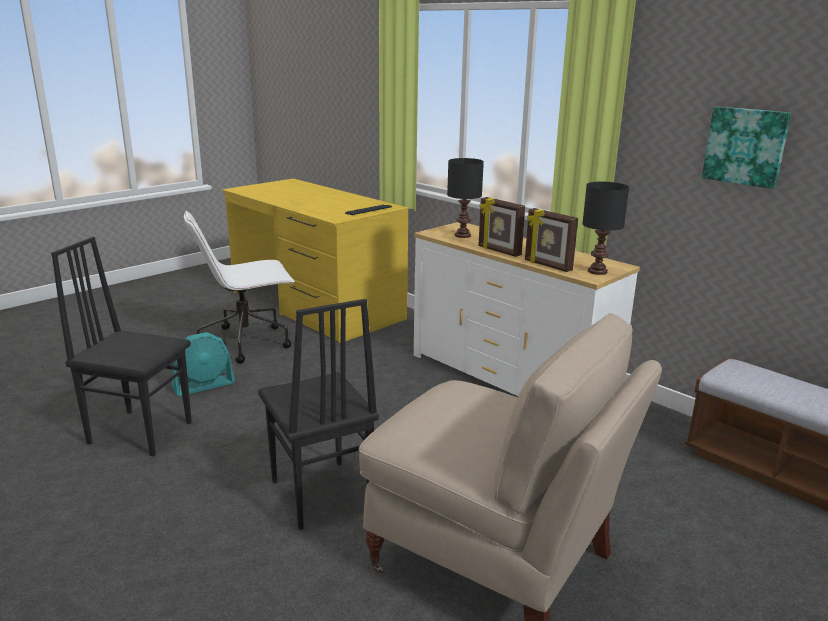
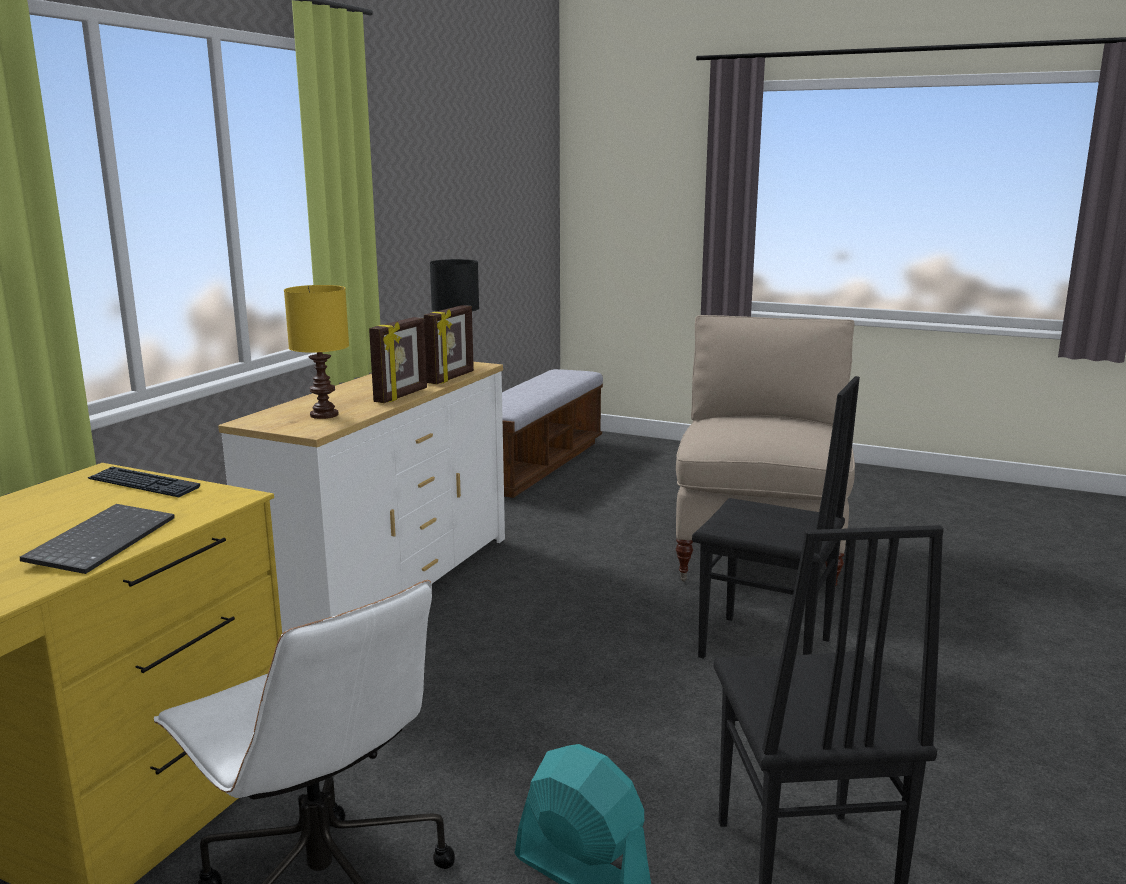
camera: 110 degrees left, 5 degrees down
black chair [258,299,379,530] -> black chair turned 75 degrees clockwise [692,376,860,659]
black table lamp [447,158,484,238] -> yellow table lamp [284,285,349,419]
picture [702,107,791,189] -> none
none -> keyboard [20,504,175,574]

